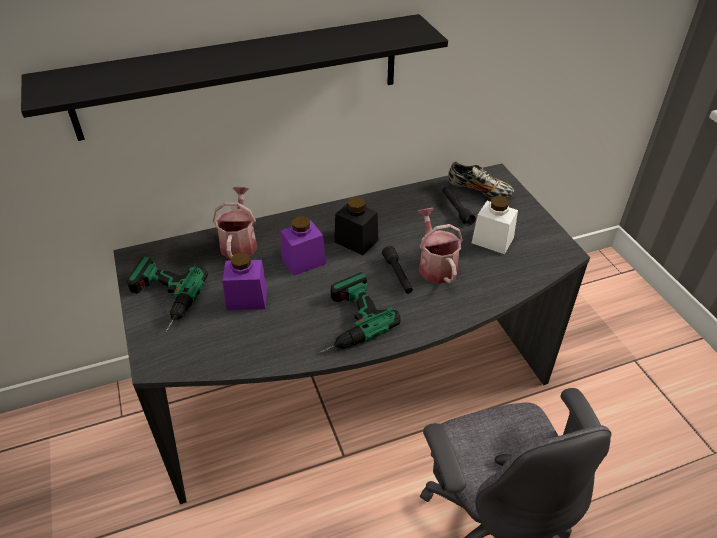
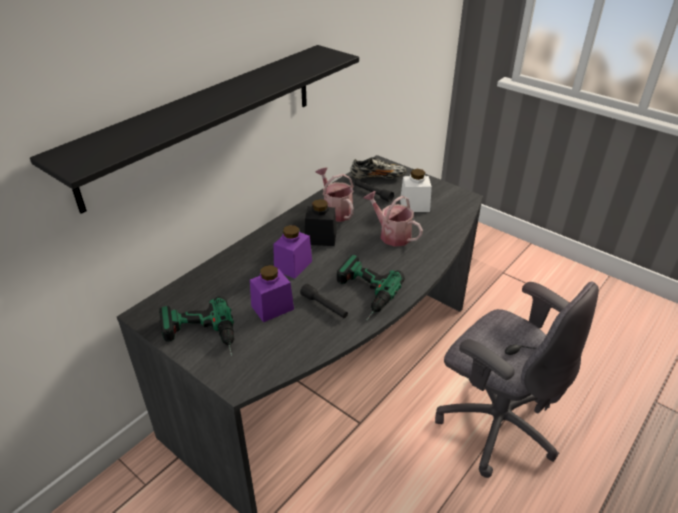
camera: 30 degrees left, 5 degrees down
watering can [213,187,258,259] -> watering can moved to [315,167,354,222]
black flashlight [382,246,413,294] -> black flashlight moved to [300,284,348,318]

